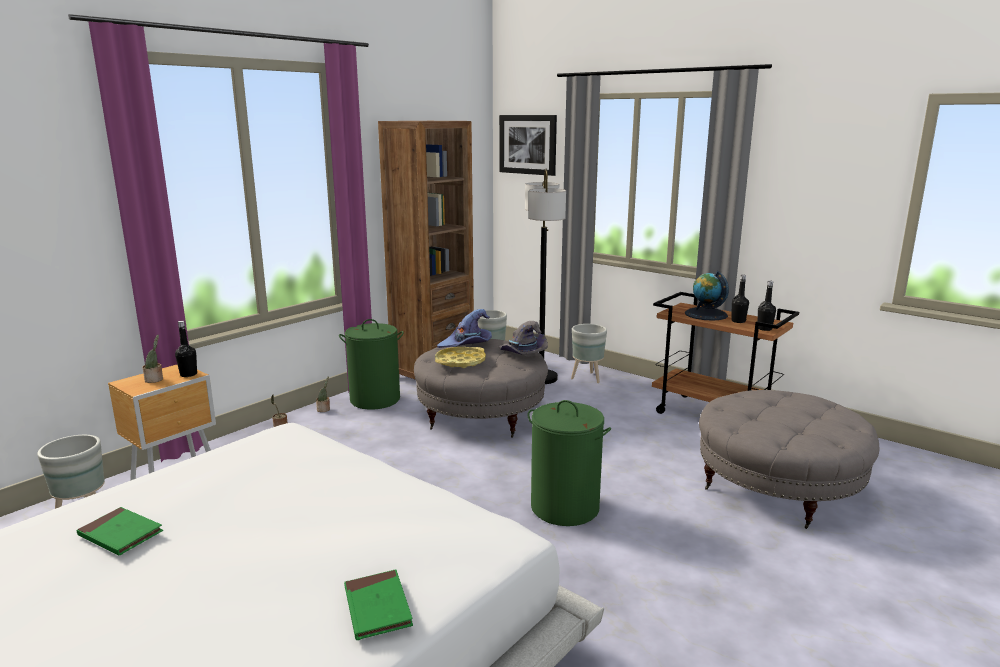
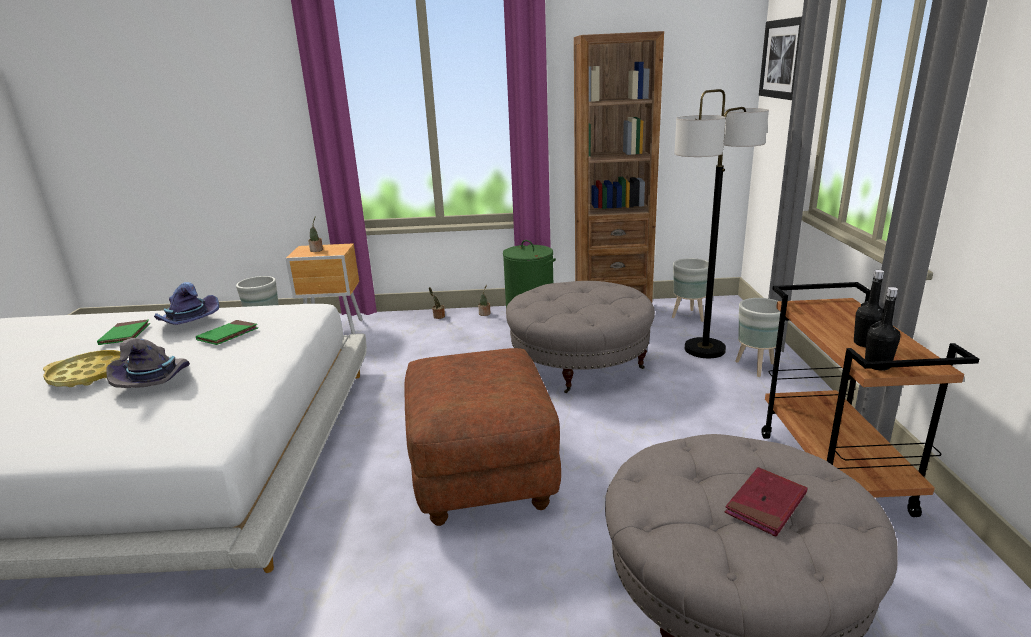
camera: 50 degrees right, 5 degrees up
black bottle [175,321,197,377] -> none
green book [344,569,413,640] -> green book moved to [196,320,258,345]
yellow tray [435,347,486,368] -> yellow tray moved to [43,350,127,387]
purple hat [437,309,492,348] -> purple hat moved to [154,282,219,325]
grey hat [499,321,548,355] -> grey hat moved to [106,338,190,388]
green laundry basket [528,400,611,526] -> brown ottoman [405,348,561,526]
globe [685,271,729,321] -> none
none -> red book [725,467,808,537]

